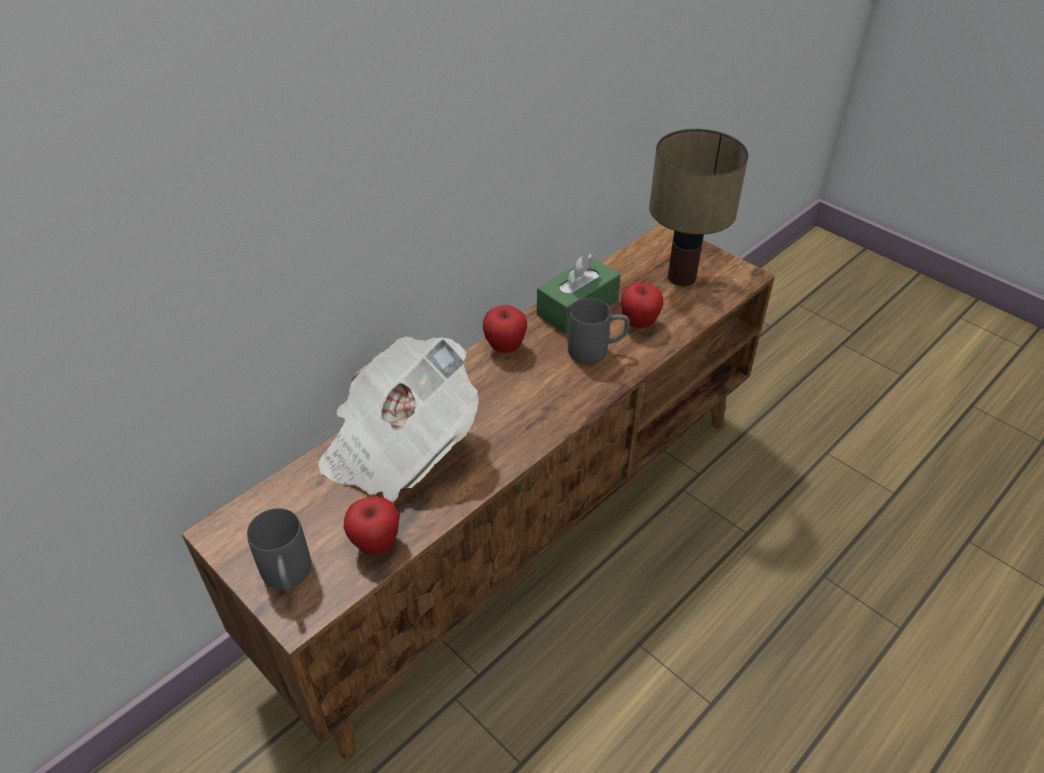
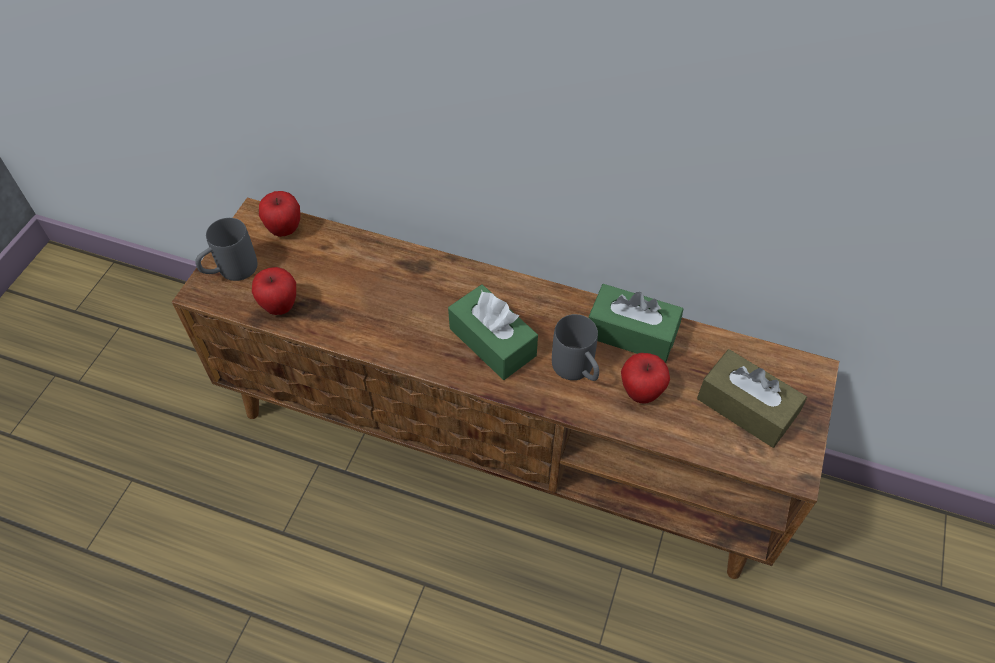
camera: 65 degrees right, 10 degrees up
newspaper [318,336,479,502] -> none
apple [483,305,527,353] -> apple moved to [259,191,300,237]
table lamp [649,129,749,286] -> brown tissue box [697,349,807,448]
none -> green tissue box [448,284,538,380]

